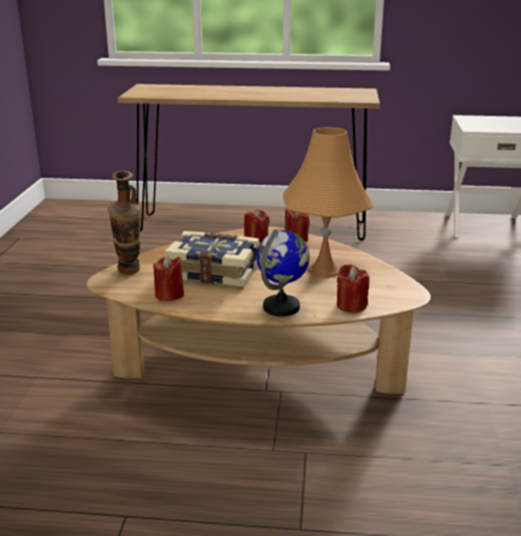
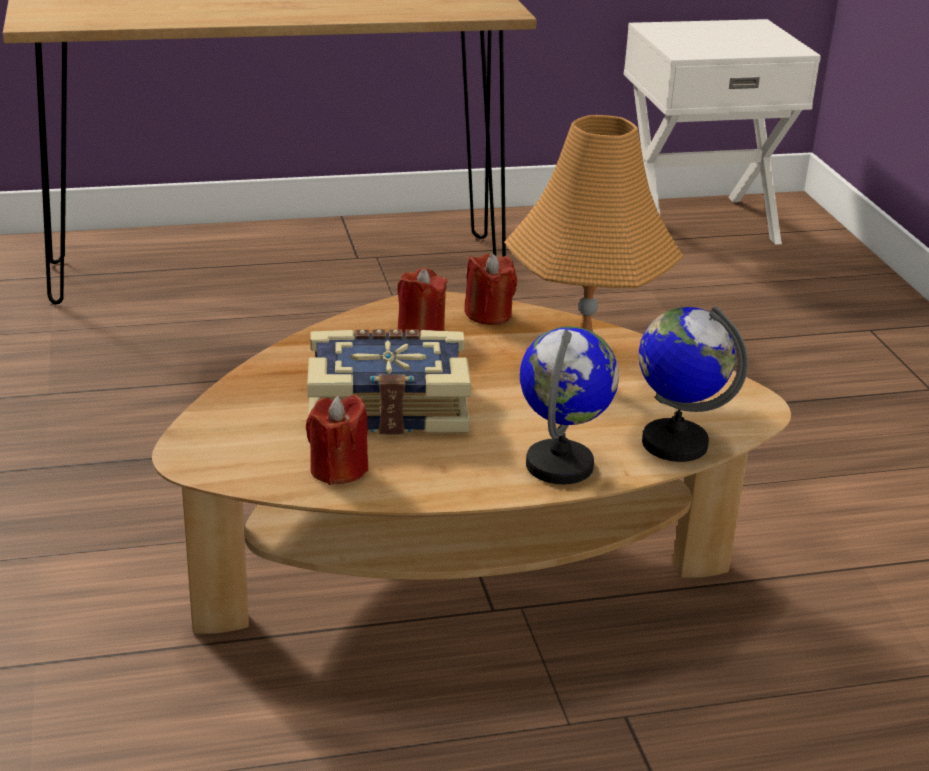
camera: 20 degrees left, 5 degrees up
vase [108,171,141,274] -> none
red candle [337,264,369,313] -> globe [639,307,748,462]

